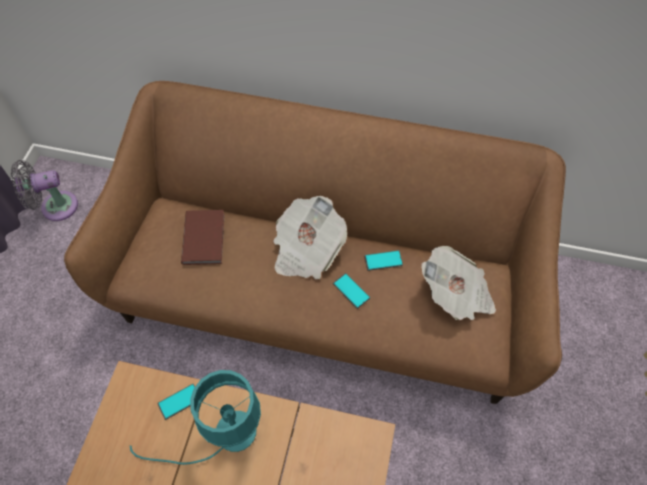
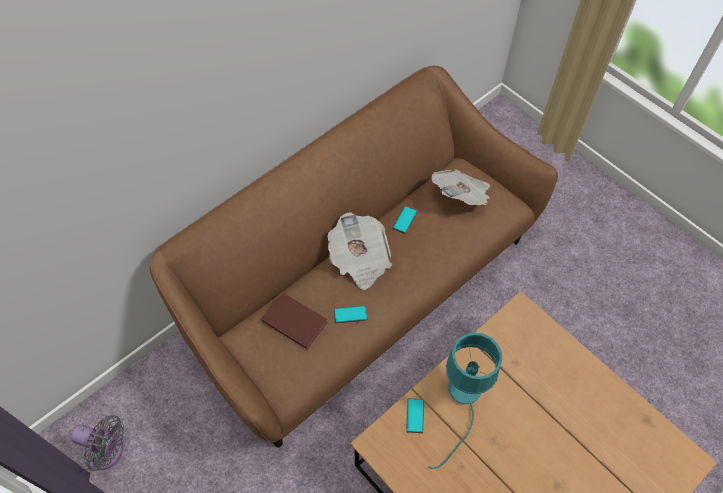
camera: 55 degrees left, 0 degrees up
grey fan [11,160,78,221] -> grey fan turned 90 degrees counterclockwise [70,415,124,471]
phone [333,273,370,309] -> phone moved to [334,306,367,323]

